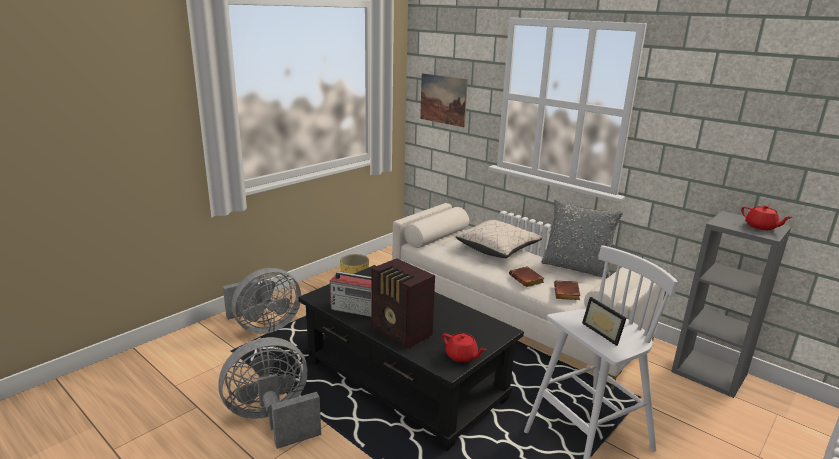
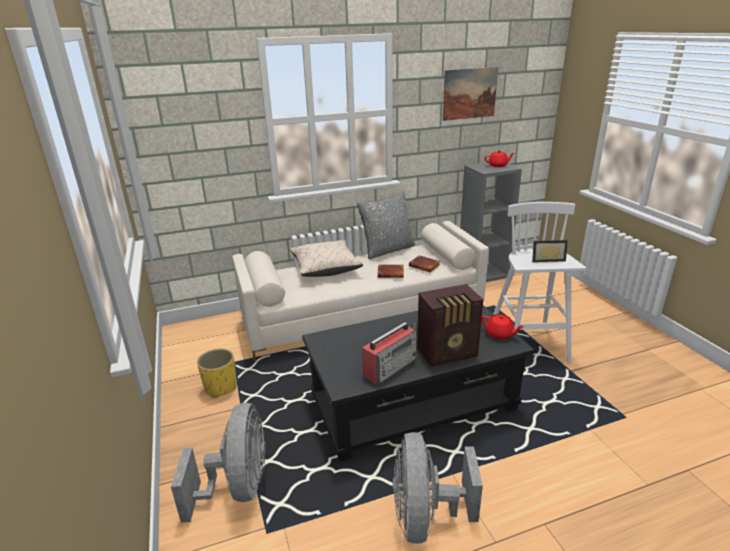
camera: 60 degrees left, 5 degrees up
picture [420,73,468,127] -> picture moved to [443,67,498,121]
red teapot [442,333,487,363] -> red teapot turned 60 degrees clockwise [481,314,524,339]

